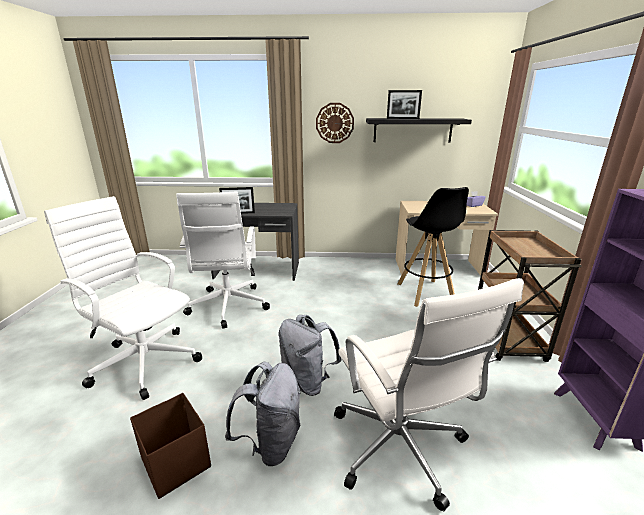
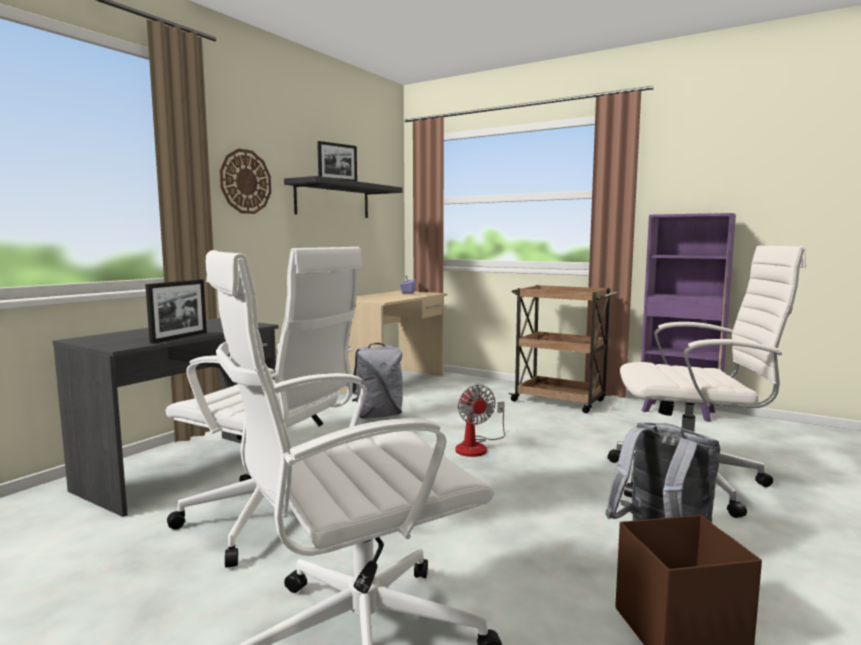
camera: 60 degrees left, 15 degrees down
grey backpack [279,315,342,396] -> grey backpack moved to [352,343,403,419]
black stool [397,187,469,307] -> none
none -> fan [455,385,505,457]

